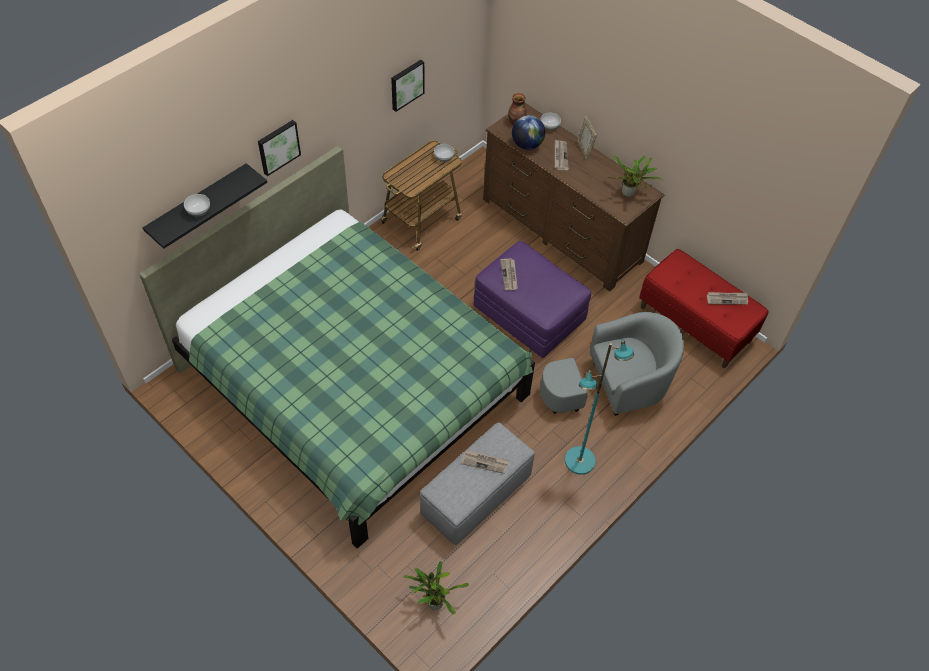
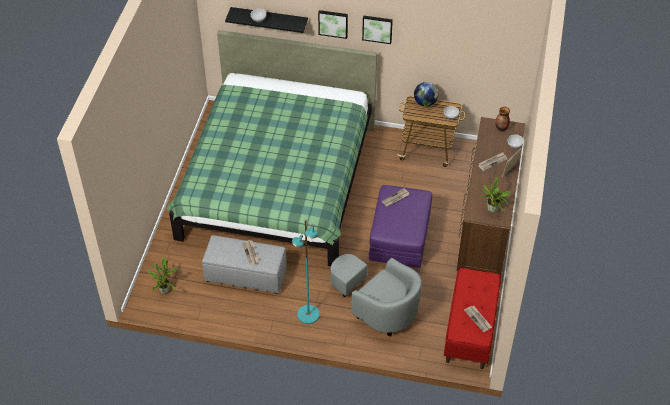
camera: 60 degrees right, 5 degrees down
picture [391,60,425,112] -> picture moved to [362,16,393,44]
globe [512,115,545,150] -> globe moved to [414,82,438,107]

